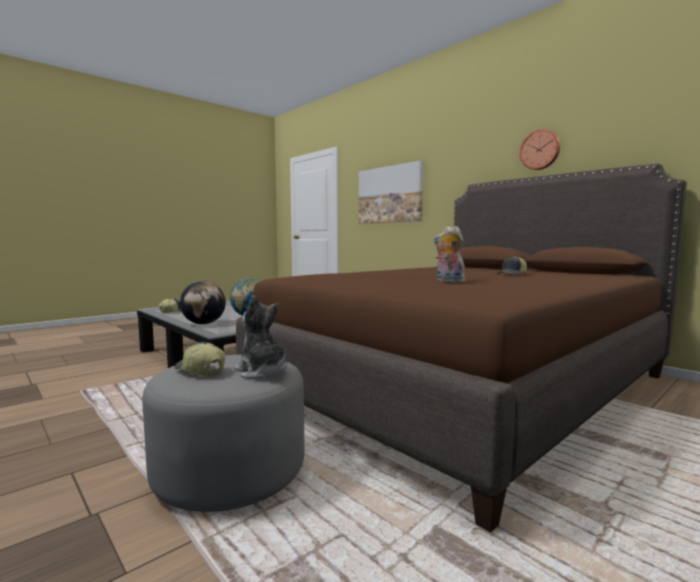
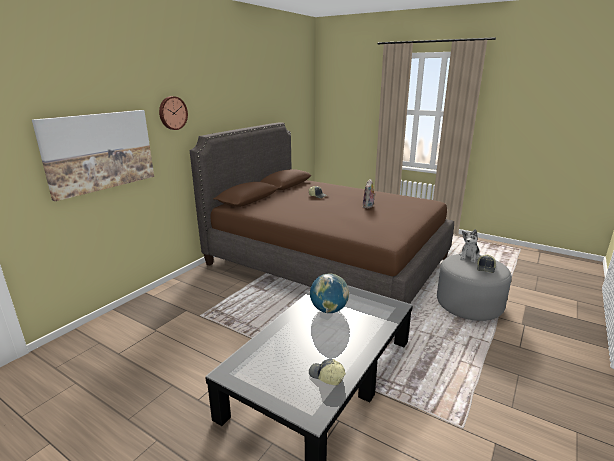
camera: 105 degrees left, 15 degrees up
globe [180,281,226,324] -> none
wall clock [520,129,560,170] -> wall clock moved to [159,96,188,130]

